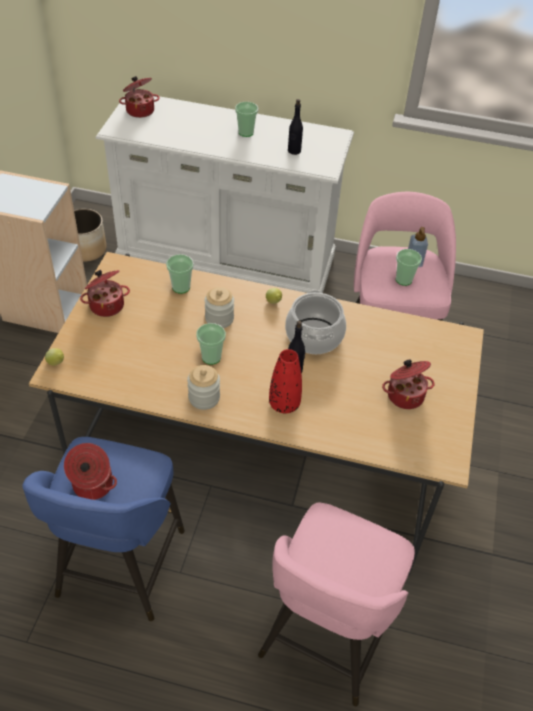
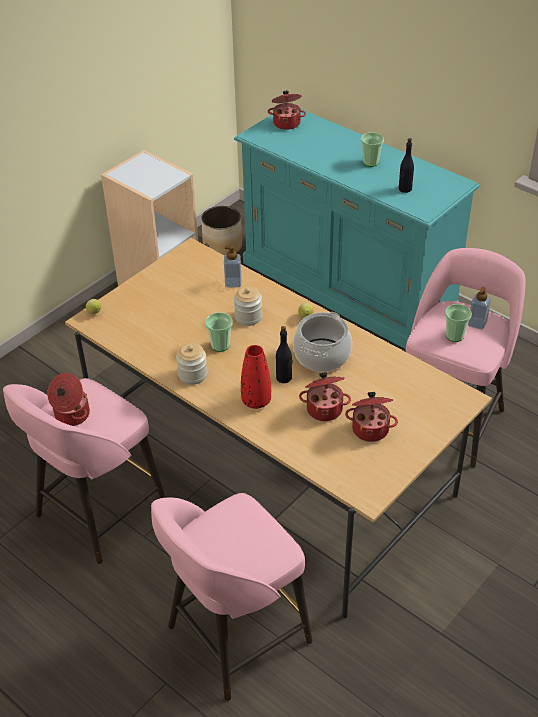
camera: 30 degrees right, 5 degrees down
blue stool [22,437,185,621] -> pink stool [3,378,166,564]
cooking pot [80,270,130,317] -> cooking pot moved to [299,372,351,421]
white cabinet [96,91,354,293] -> turquoise cabinet [234,109,480,349]
cup [166,254,194,294] -> soap dispenser [224,245,241,288]

